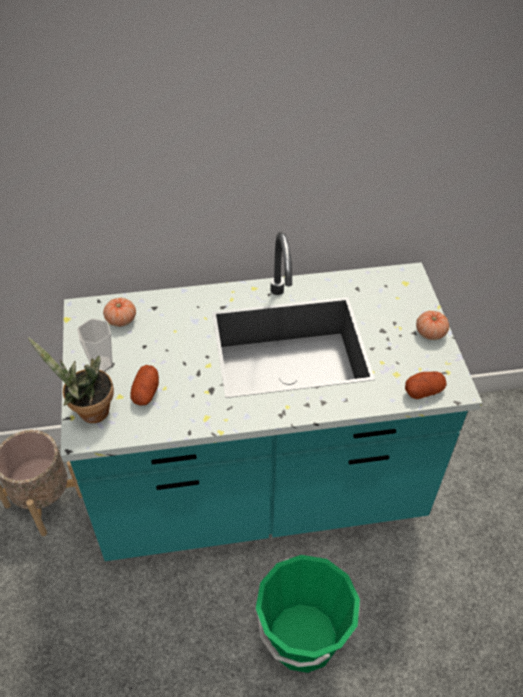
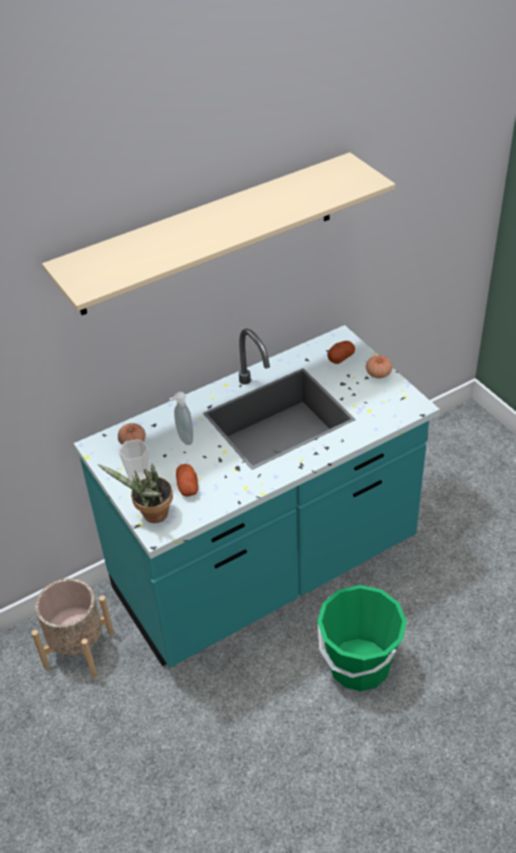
camera: 20 degrees left, 5 degrees down
potato [405,371,446,399] -> potato moved to [327,341,355,364]
none -> beige shelf [42,152,395,315]
none -> soap dispenser [169,392,193,445]

